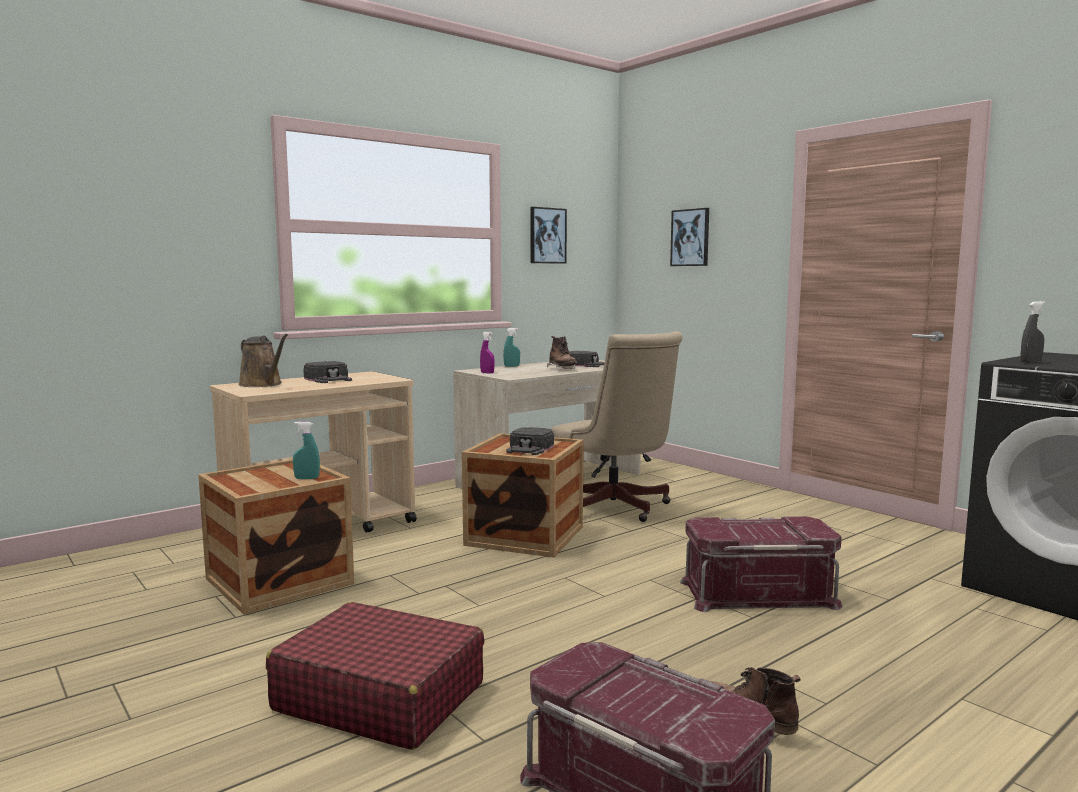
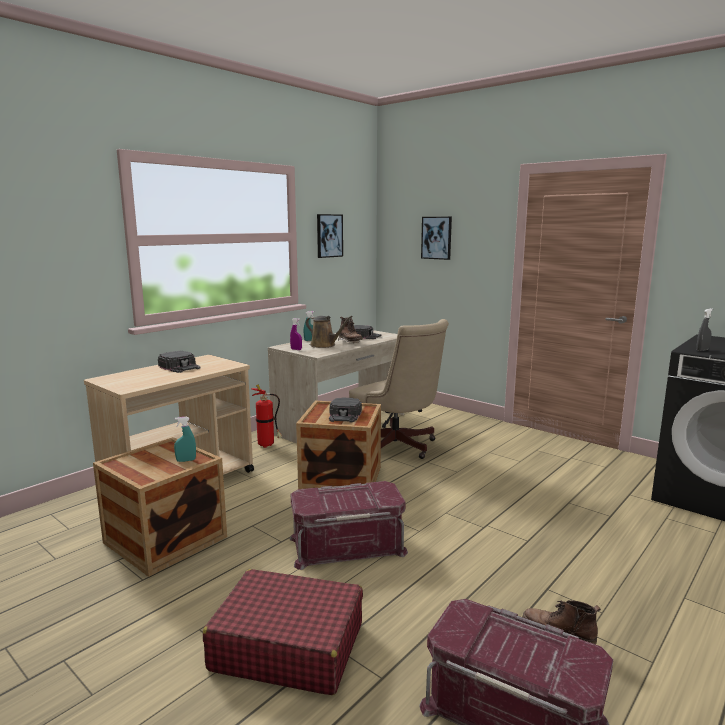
camera: 10 degrees left, 5 degrees up
brown watering can [238,334,288,387] -> brown watering can moved to [306,316,353,348]
red storage box [680,516,843,612] -> red storage box moved to [289,481,408,570]
none -> fire extinguisher [251,385,282,448]

